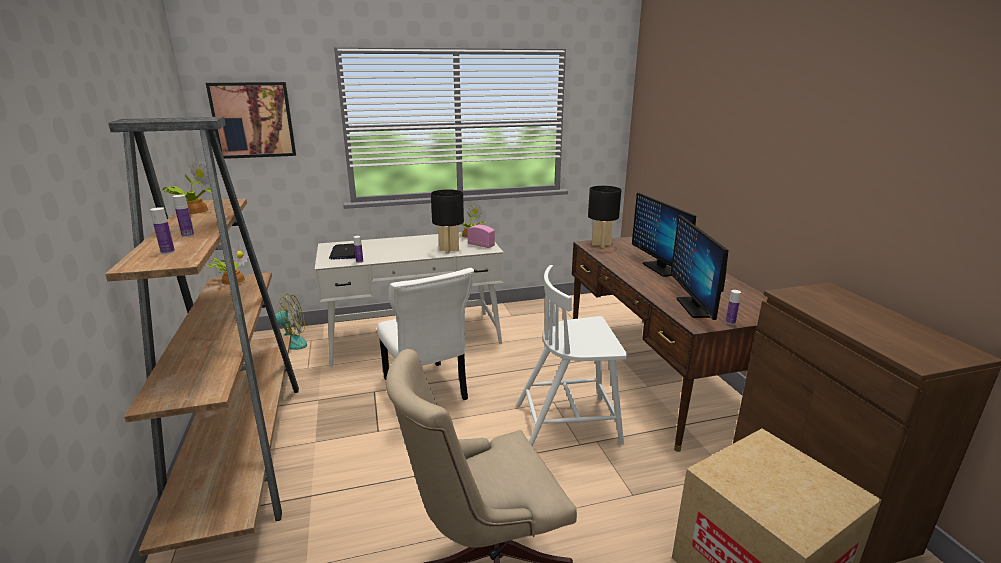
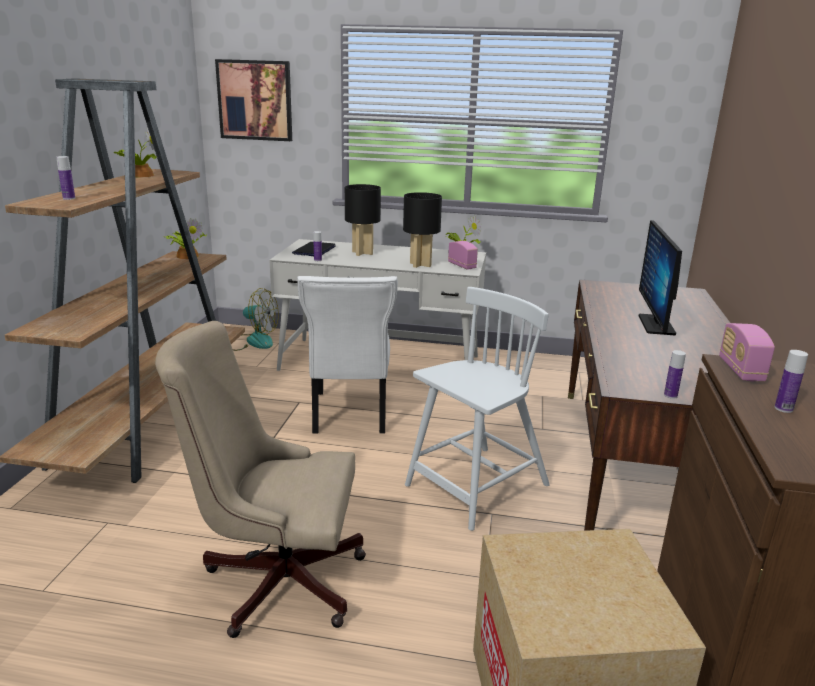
camera: 25 degrees right, 0 degrees up
bottle [173,194,194,237] -> bottle moved to [775,350,808,413]
white chair [516,265,628,446] -> white chair turned 120 degrees clockwise [405,287,550,531]
black table lamp [588,186,621,248] -> black table lamp moved to [345,184,381,256]
monitor [671,215,728,320] -> none
none -> radio [719,323,775,381]

